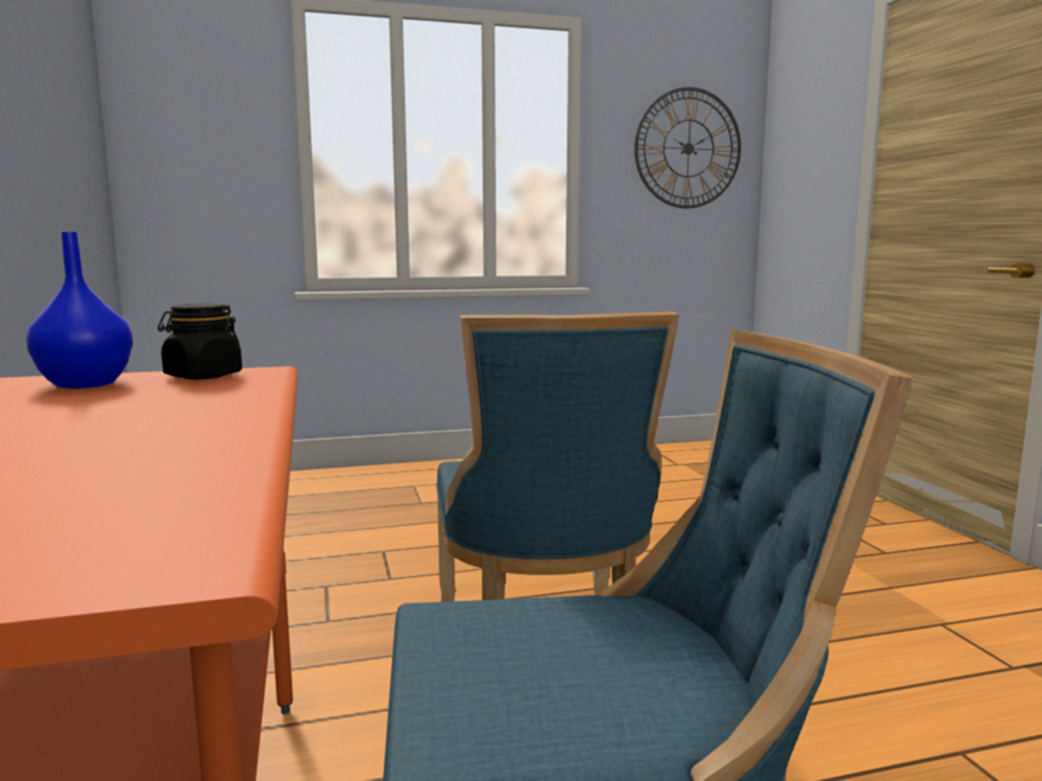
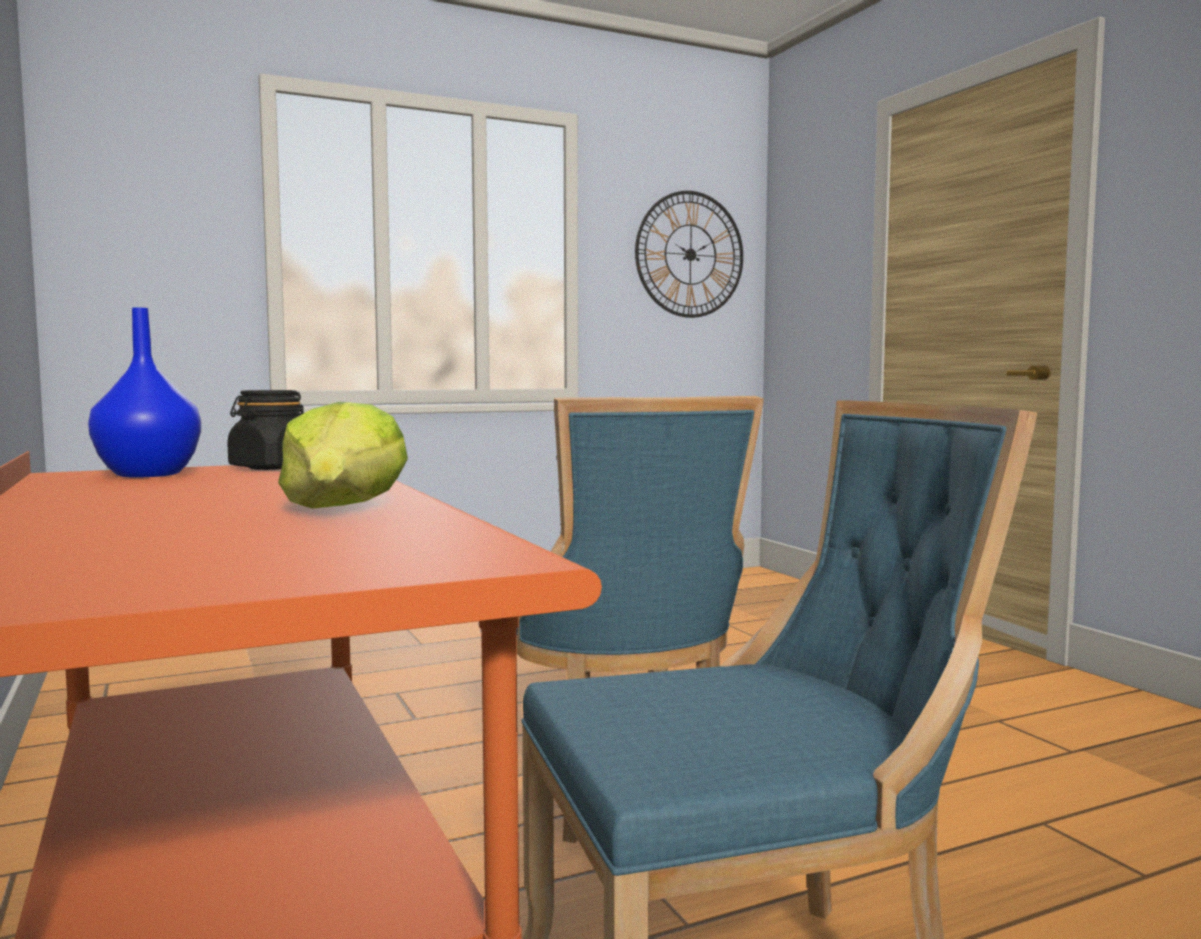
camera: 10 degrees left, 5 degrees down
none -> lettuce [278,402,408,509]

